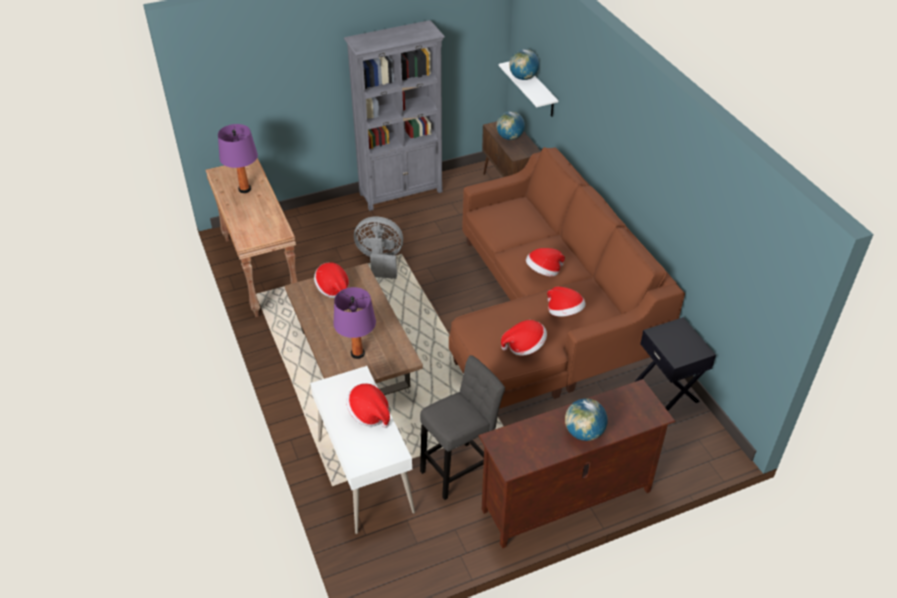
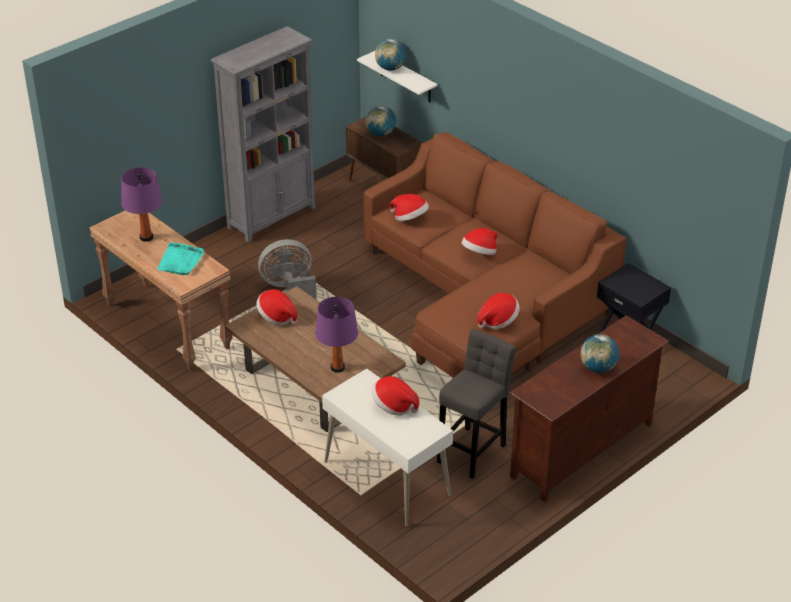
camera: 20 degrees left, 5 degrees down
hat [547,287,586,317] -> hat moved to [390,194,429,221]
none -> turquoise tray [157,242,205,275]

